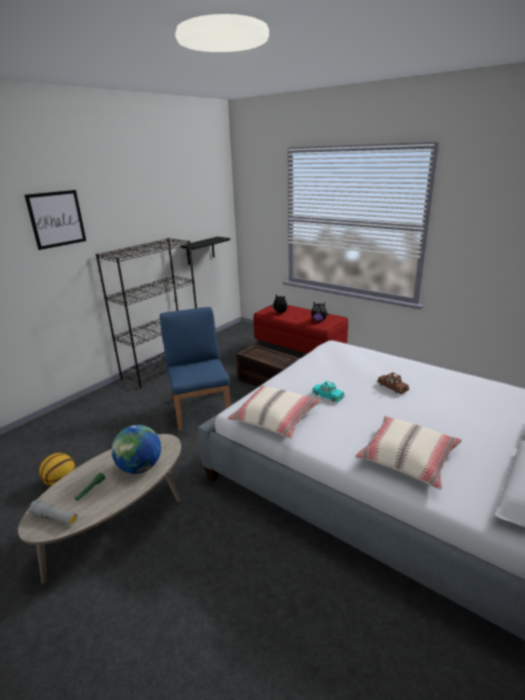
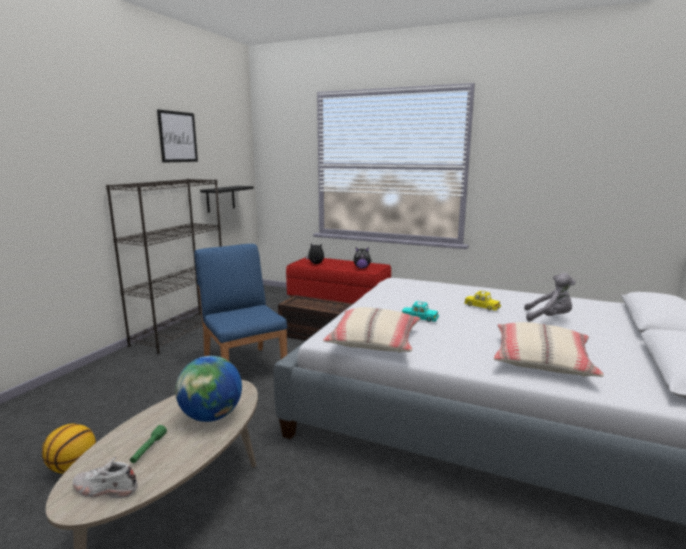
camera: 15 degrees left, 10 degrees down
picture [25,190,86,250] -> picture moved to [157,109,198,163]
grey flashlight [28,500,78,526] -> white shoe [73,457,138,498]
brown toy car [377,372,409,394] -> yellow toy car [464,291,501,311]
none -> grey plush toy [524,273,576,321]

